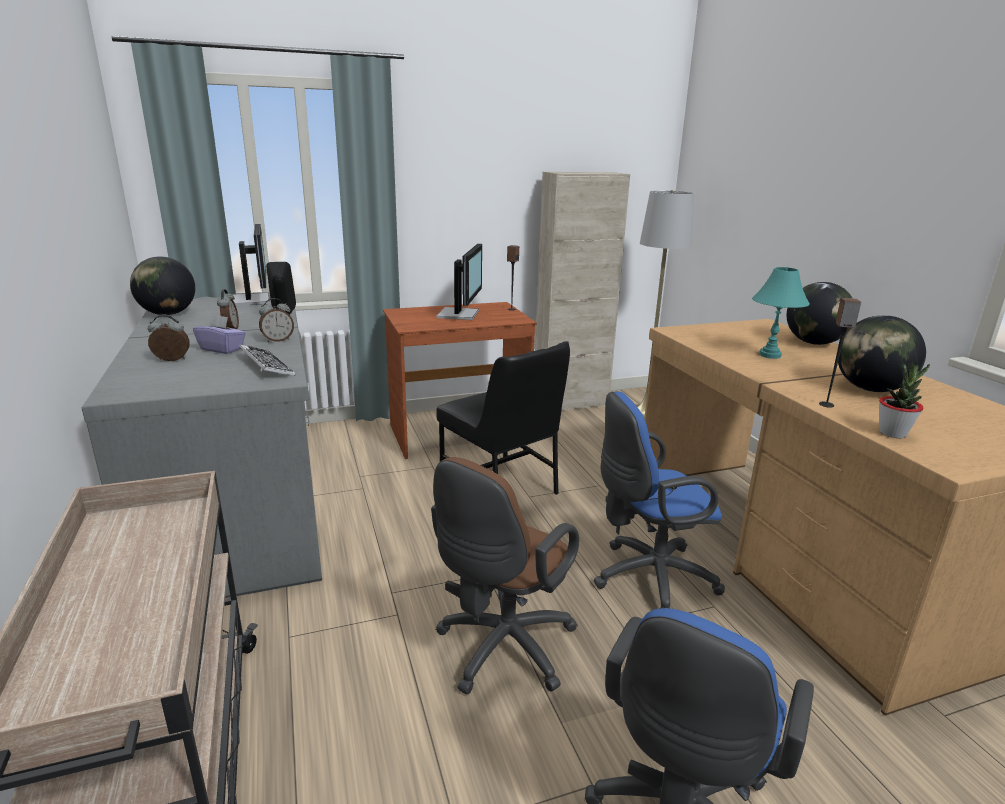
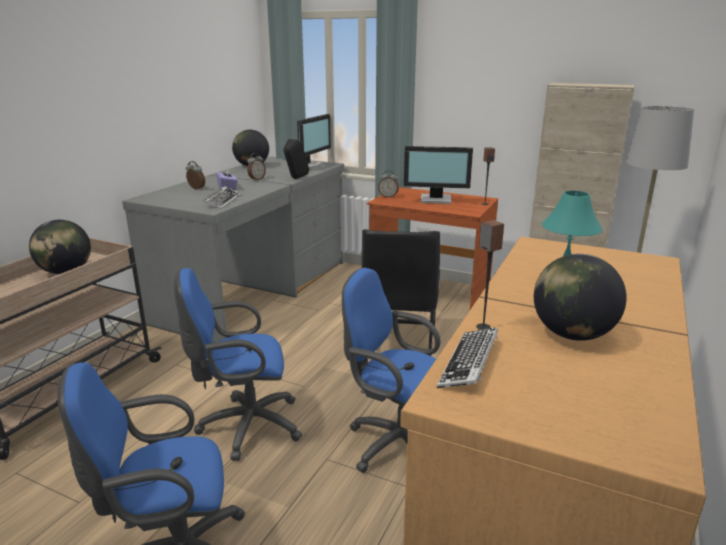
camera: 45 degrees right, 0 degrees up
alarm clock [259,298,294,342] -> alarm clock moved to [378,170,399,198]
brown office chair [431,457,579,694] -> blue office chair [174,268,302,461]
monitor [436,244,482,320] -> monitor turned 45 degrees clockwise [404,146,473,204]
globe [787,282,853,345] -> globe moved to [29,220,91,274]
potted plant [879,364,930,438] -> keyboard [437,328,498,388]

